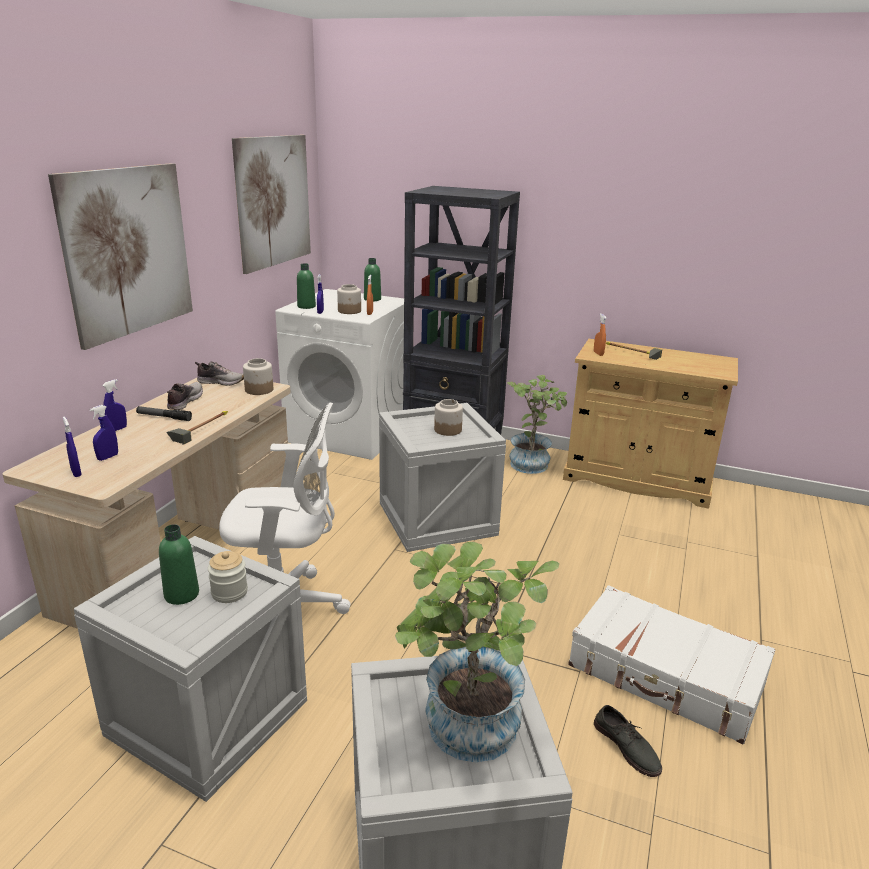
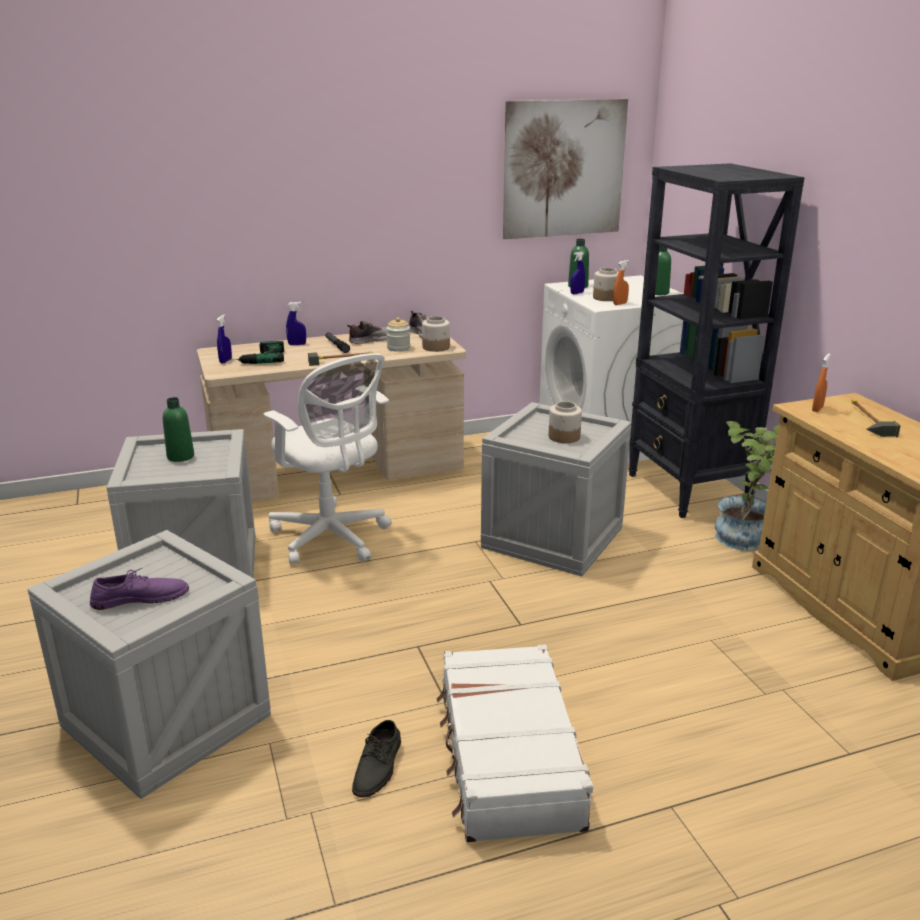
camera: 50 degrees right, 0 degrees up
picture [48,163,193,350] -> none
blue spray bottle [90,405,118,461] -> power drill [235,341,284,364]
jar [208,551,248,603] -> jar moved to [386,317,410,352]
potted plant [395,542,559,762] -> purple shoe [90,568,189,610]

